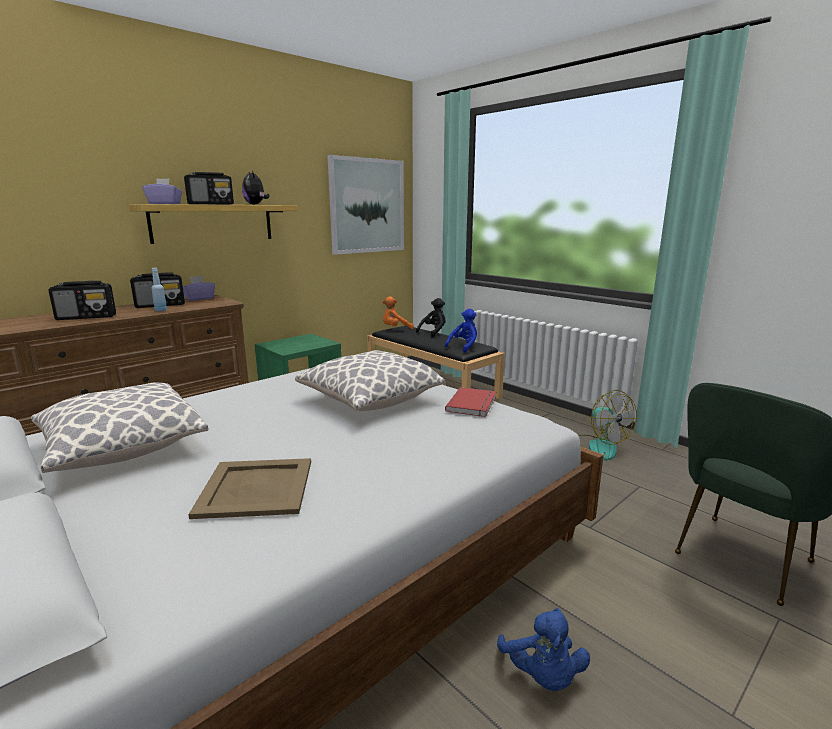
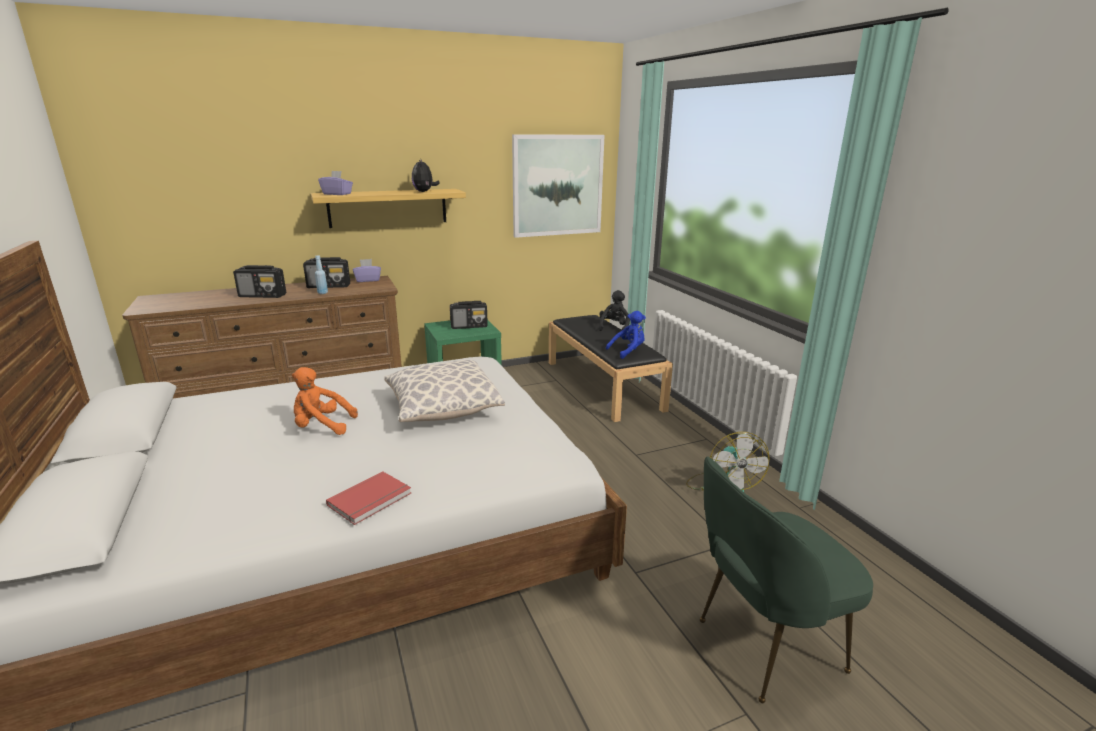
camera: 20 degrees right, 5 degrees up
pillow [31,383,209,473] -> none
radio [184,172,234,205] -> radio moved to [450,301,488,329]
beige tray [188,458,311,519] -> none
orange plush toy [382,296,414,329] -> orange plush toy moved to [292,367,358,435]
black plush toy [416,298,446,337] -> black plush toy turned 45 degrees counterclockwise [599,290,630,331]
red book [445,387,497,417] -> red book moved to [326,471,411,525]
blue plush toy [497,608,590,691] -> none

